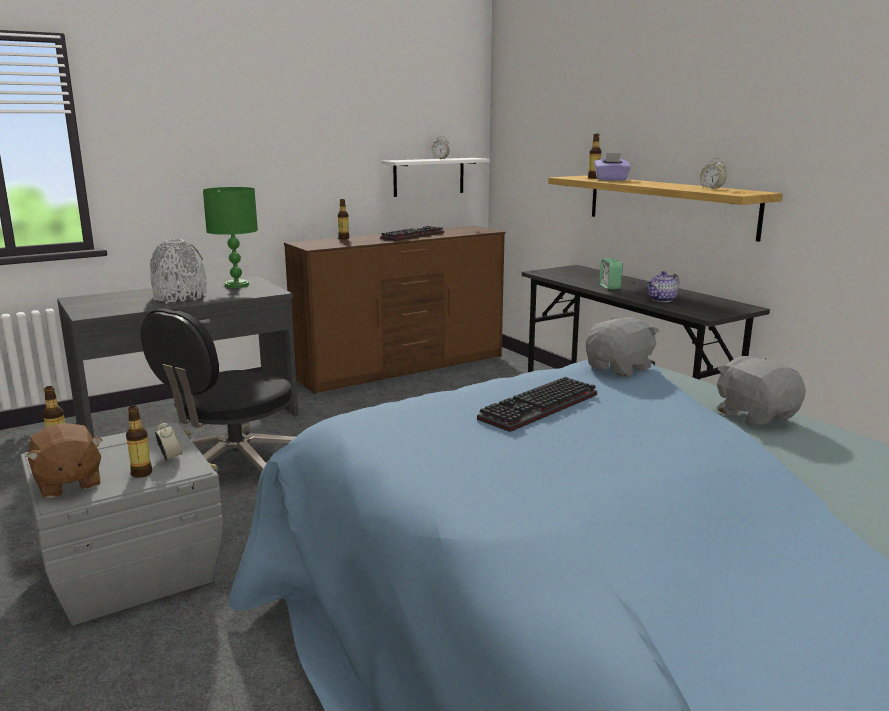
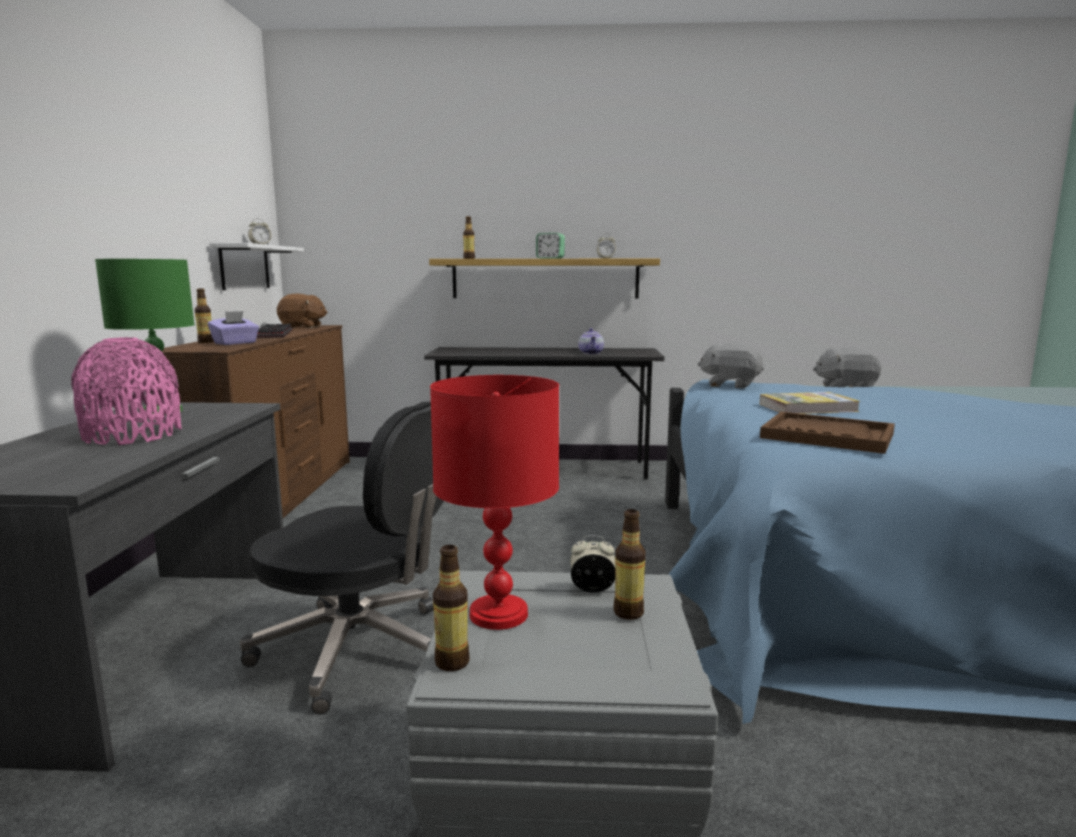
camera: 55 degrees left, 5 degrees down
brown plush toy [26,423,103,498] -> brown plush toy moved to [277,294,328,328]
black office chair [140,308,295,472] -> black office chair turned 45 degrees counterclockwise [240,401,444,715]
grey vase [150,239,207,302] -> pink vase [71,337,182,445]
keyboard [477,377,597,432] -> book [759,392,860,414]
grey plush toy [586,317,659,377] -> grey plush toy turned 60 degrees counterclockwise [698,342,764,388]
purple tissue box [594,153,631,181] -> purple tissue box moved to [208,311,259,345]
alarm clock [599,259,623,289] -> alarm clock moved to [536,233,565,259]
none -> red table lamp [430,375,559,630]
none -> brown tray [760,412,895,454]

